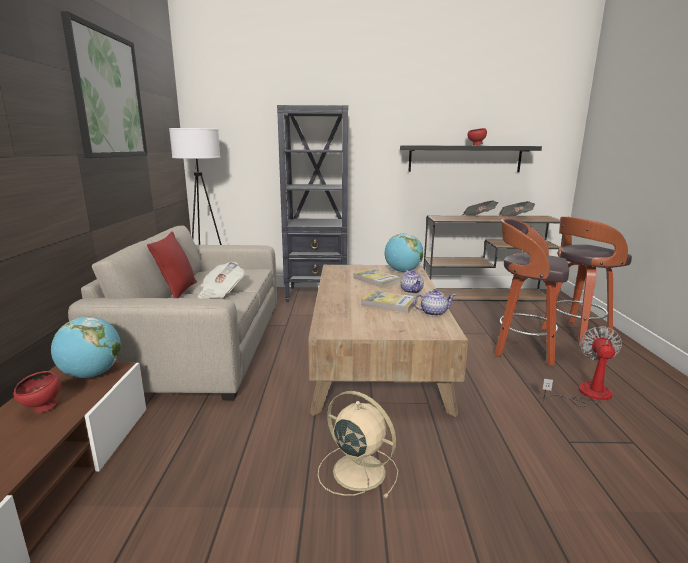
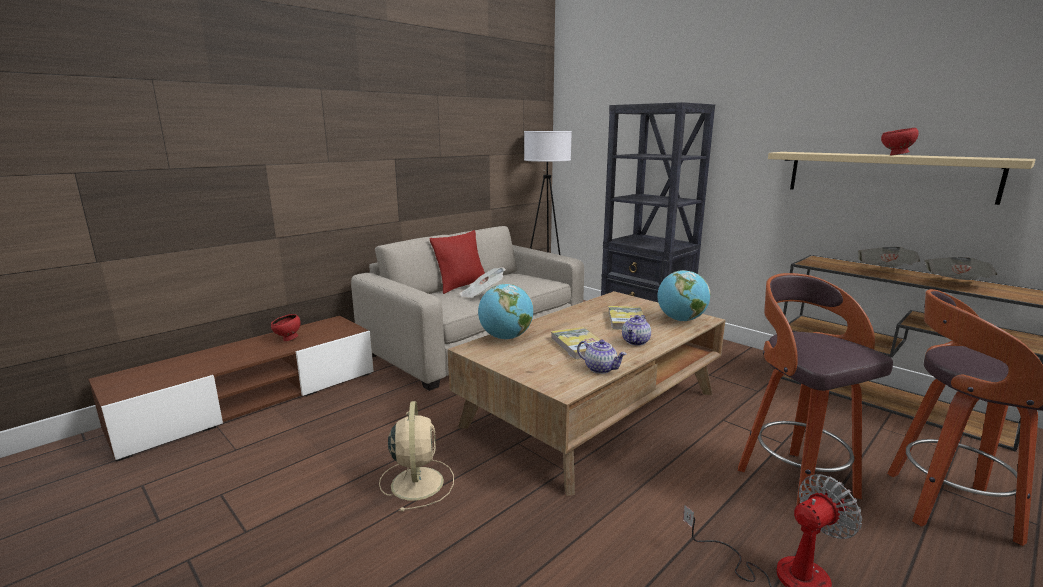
camera: 45 degrees right, 0 degrees up
globe [51,317,121,378] -> globe moved to [478,284,533,339]
picture [61,11,148,158] -> none
black shelf [400,145,542,172] -> beige shelf [768,152,1036,205]

